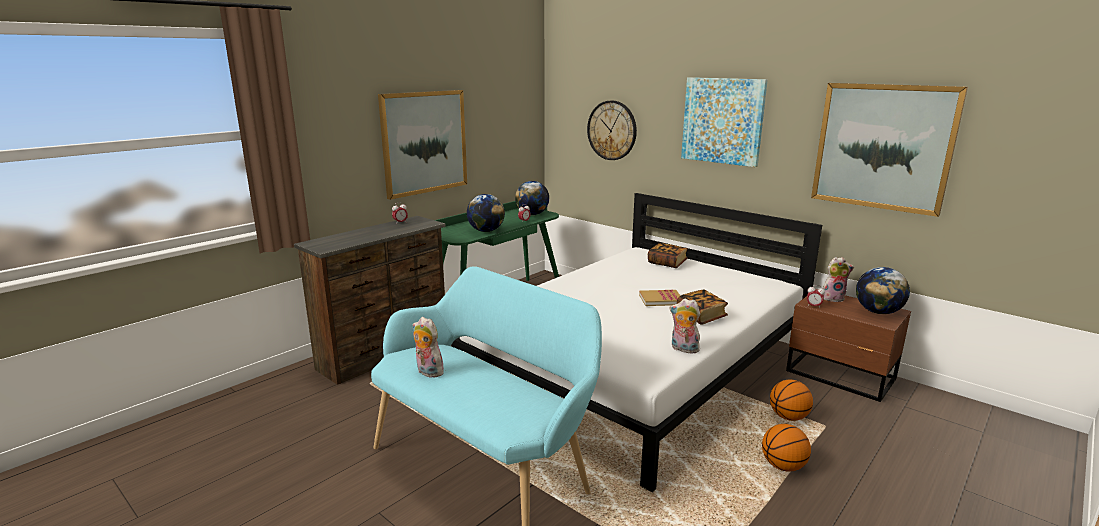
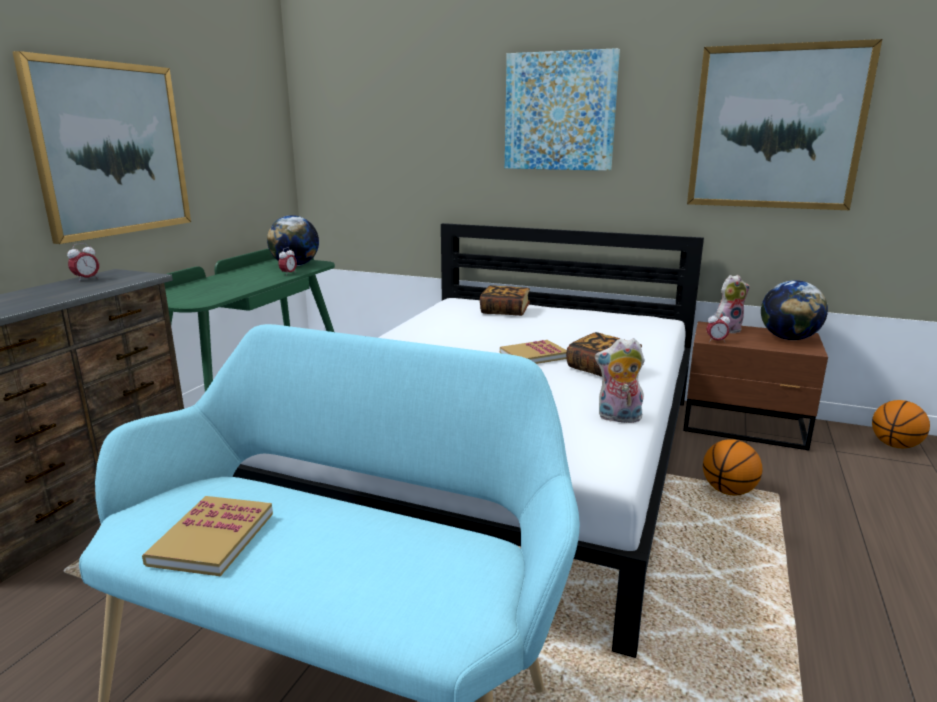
camera: 20 degrees left, 0 degrees up
plush toy [412,317,444,378] -> book [142,496,273,576]
globe [467,194,505,232] -> none
wall clock [587,101,637,160] -> none
basketball [762,424,811,472] -> basketball moved to [872,400,930,448]

